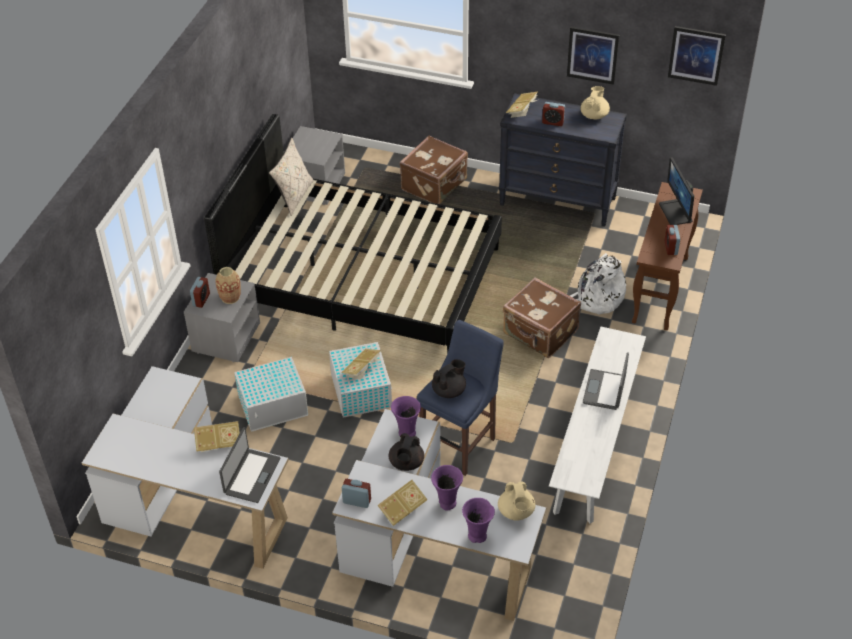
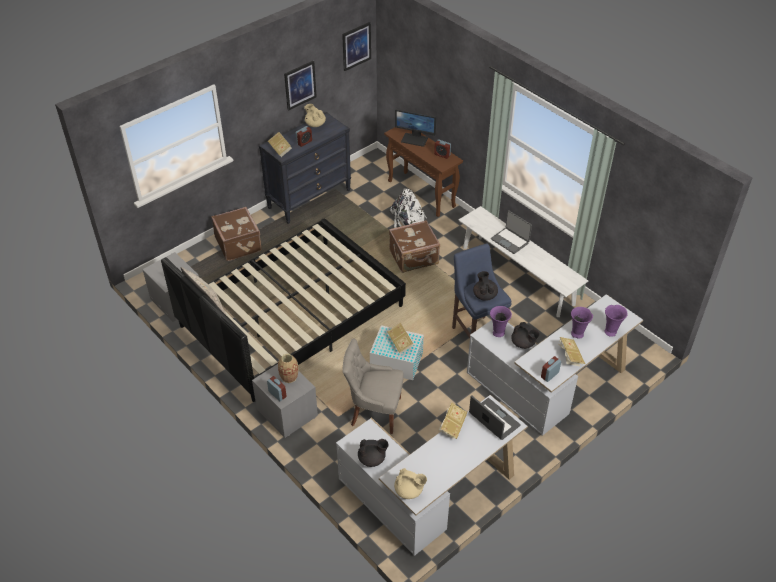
camera: 60 degrees left, 0 degrees up
white storage box [234,357,308,432] -> grey chair [342,338,404,434]
beige teapot [498,481,535,521] -> beige teapot moved to [394,468,427,499]
none -> black teapot [358,439,389,467]

